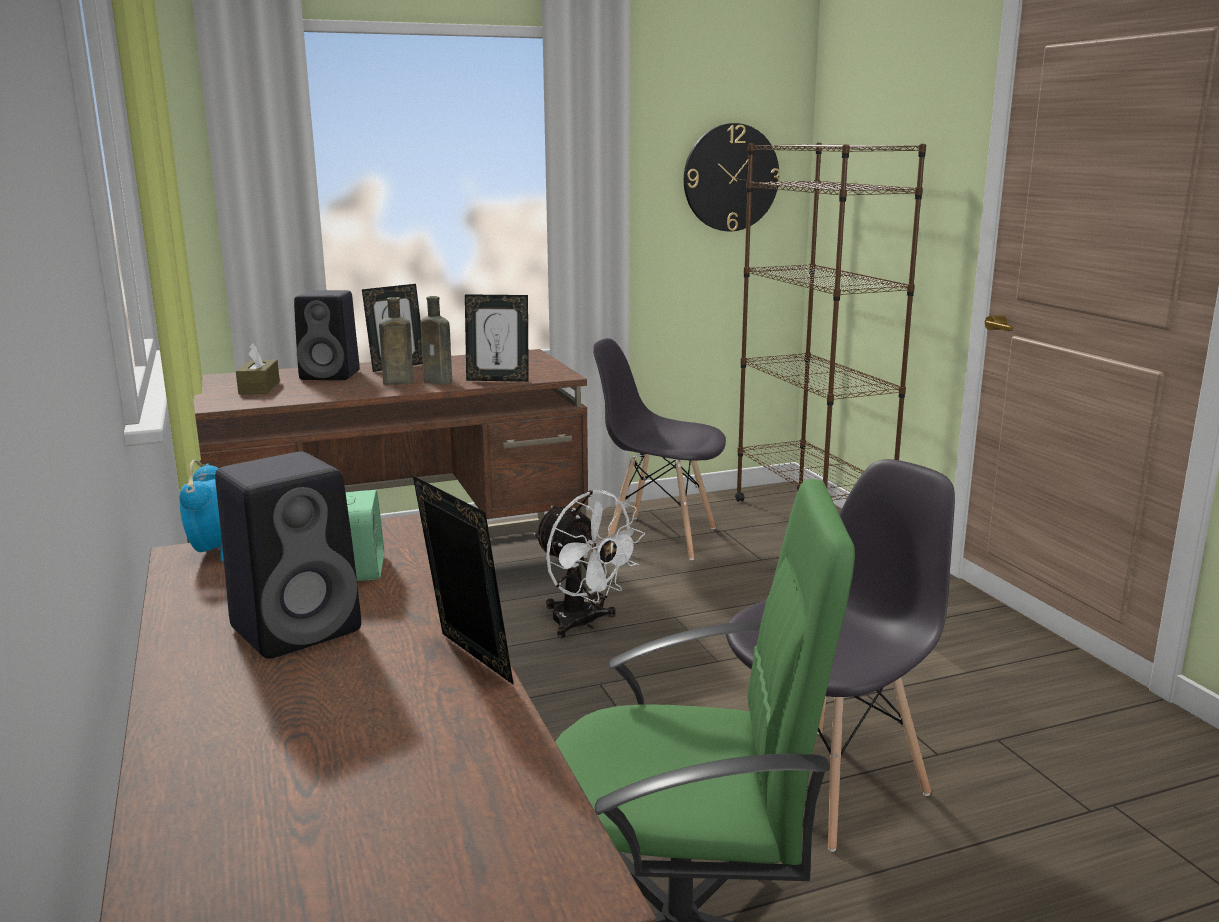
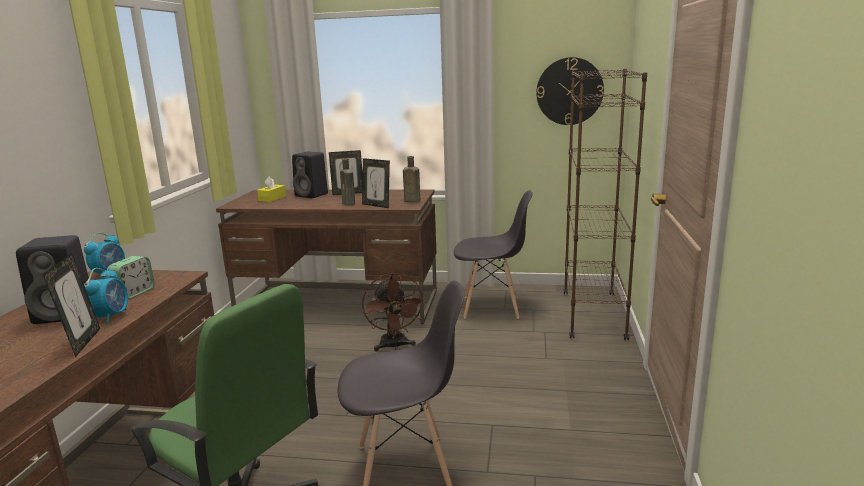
camera: 30 degrees right, 0 degrees up
brown tissue box [236,343,280,394] -> yellow tissue box [257,177,286,202]
brown bottle [379,297,414,385] -> brown bottle moved to [403,156,420,202]
white fan [534,490,645,638] -> brown fan [362,273,425,351]
grey chair [593,338,726,560] -> grey chair turned 135 degrees clockwise [454,190,533,319]
none -> alarm clock [84,268,128,324]

